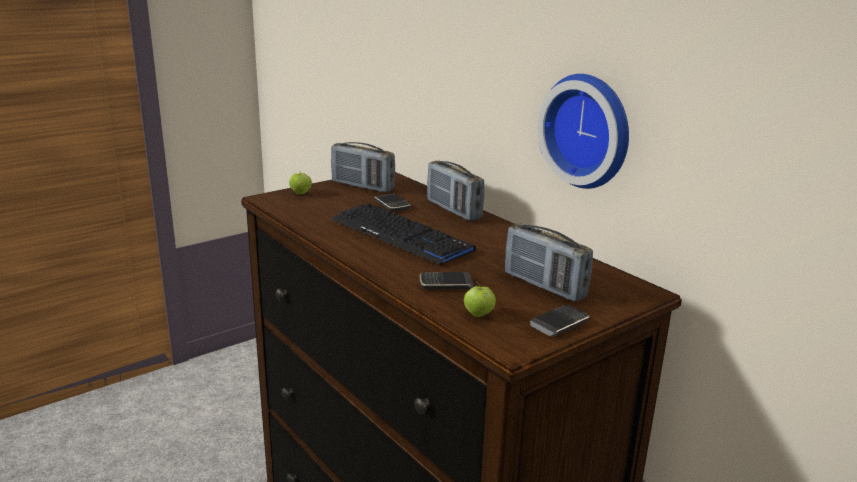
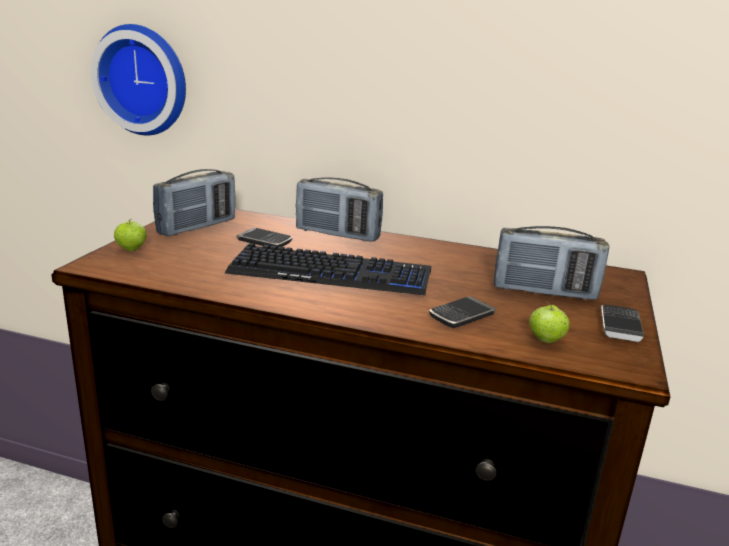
camera: 35 degrees left, 0 degrees up
radio [331,142,395,192] -> radio turned 45 degrees counterclockwise [153,169,236,236]
wall clock [537,74,629,189] -> wall clock moved to [91,24,186,135]

